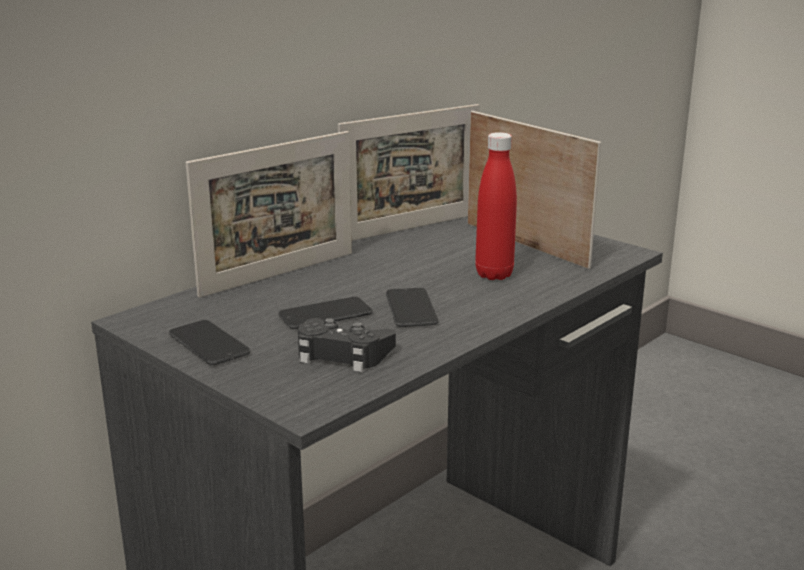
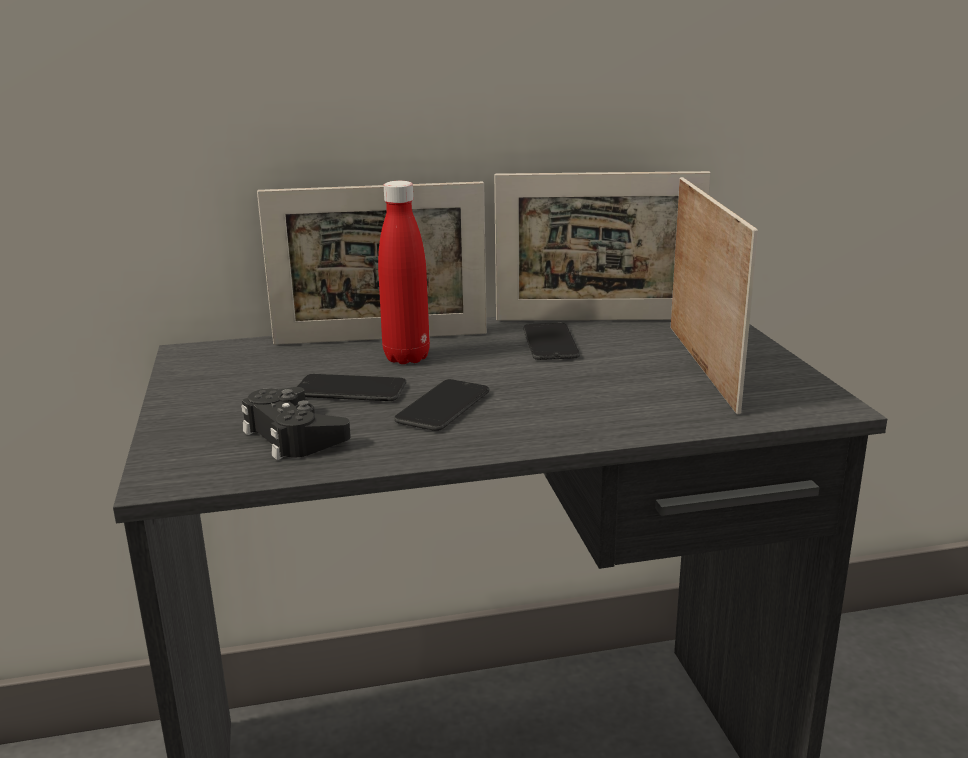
camera: 35 degrees right, 0 degrees up
phone [169,320,250,365] -> phone moved to [523,323,580,360]
red bottle [475,132,517,280] -> red bottle moved to [378,181,430,364]

